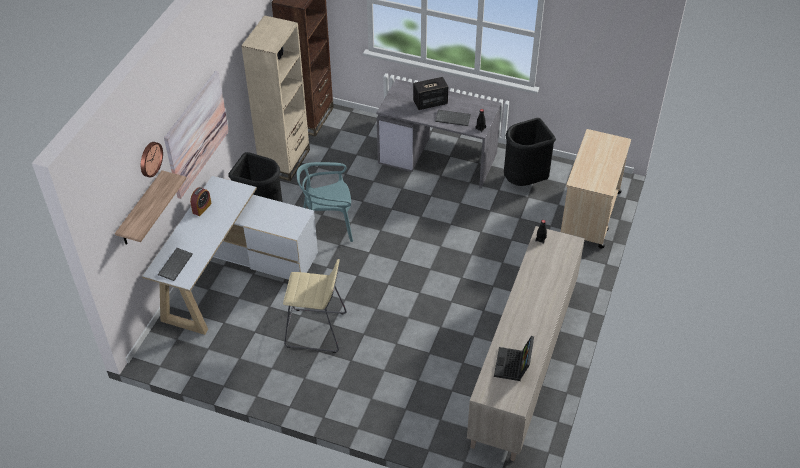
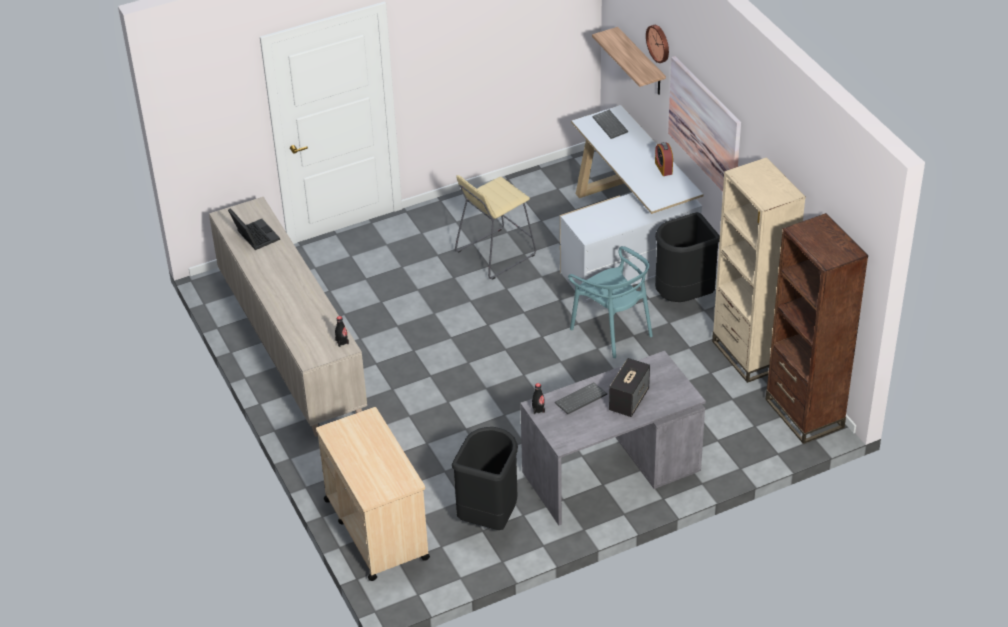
camera: 135 degrees right, 5 degrees down
turquoise chair [297,162,353,242] -> turquoise chair turned 105 degrees clockwise [568,246,653,358]

